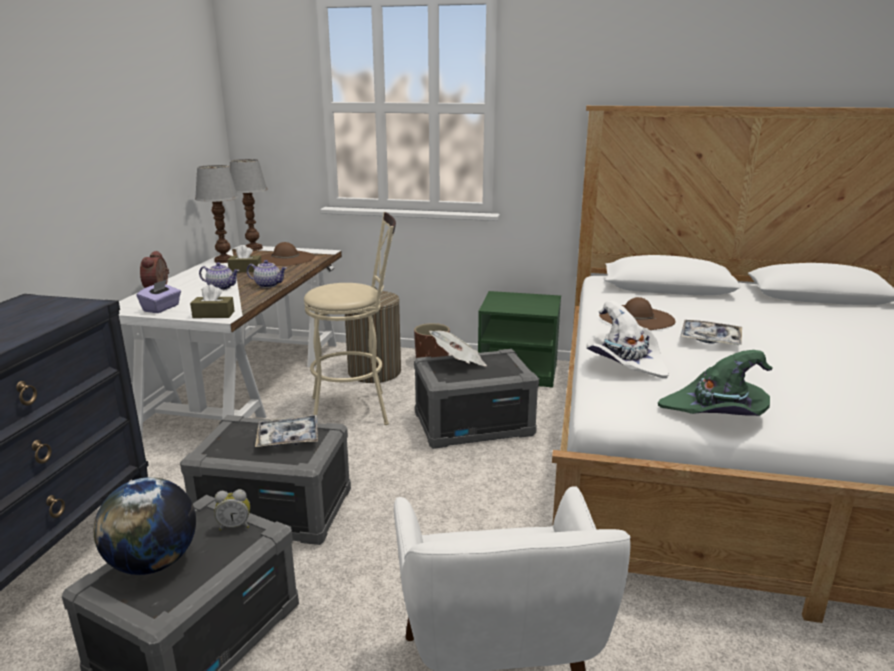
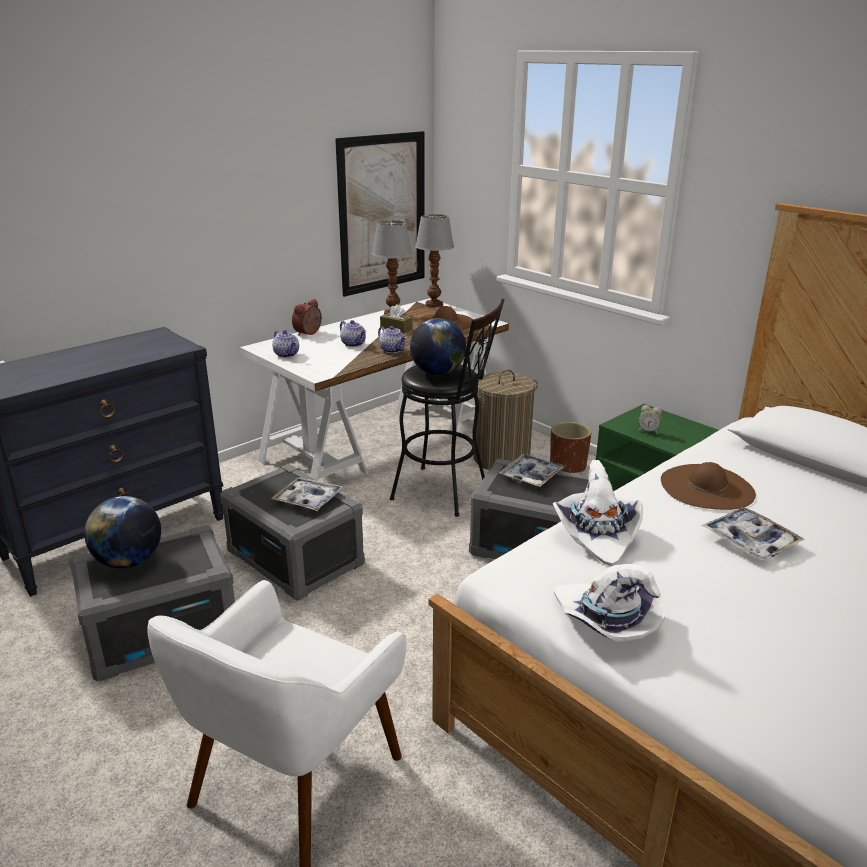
camera: 35 degrees right, 5 degrees up
purple tissue box [136,279,181,313] -> teapot [272,330,299,358]
brown tissue box [190,284,235,318] -> none
alarm clock [214,489,250,531] -> alarm clock moved to [638,405,662,435]
beige stool [304,212,396,425] -> black stool [390,299,505,517]
newspaper [429,330,487,366] -> tray [499,454,565,487]
green hat [658,350,773,416] -> white hat [554,564,665,642]
none -> picture [335,131,425,297]
none -> globe [410,318,466,375]

